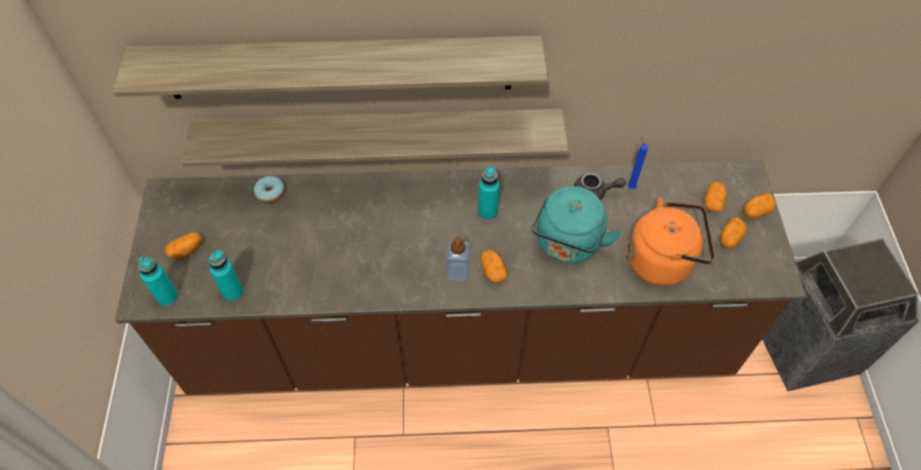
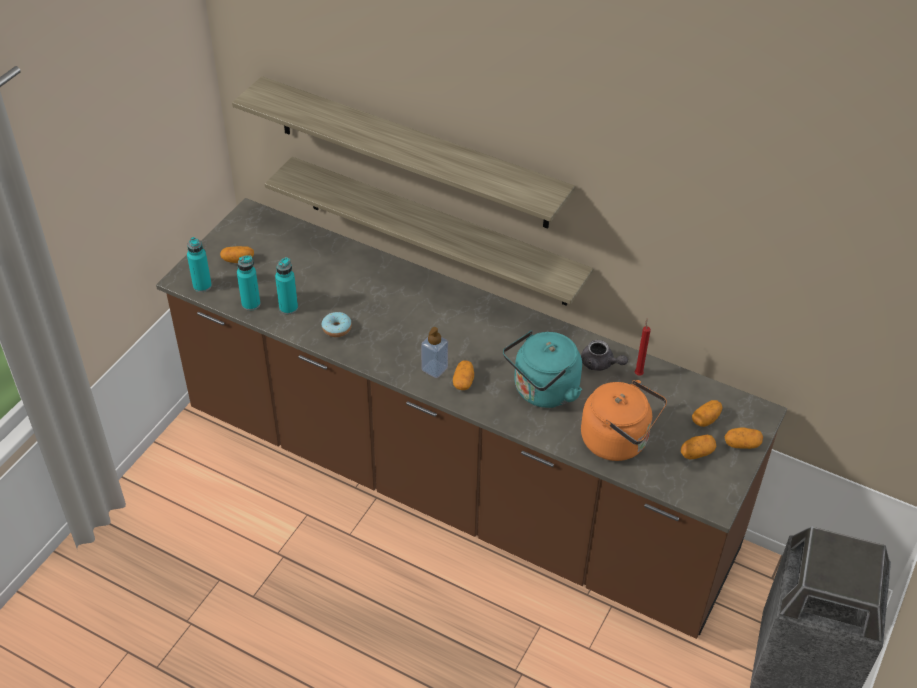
camera: 30 degrees right, 10 degrees down
donut [254,176,285,203] -> donut moved to [322,312,352,337]
turquoise bottle [478,165,500,220] -> turquoise bottle moved to [275,257,298,314]
blue candle [628,137,648,189] -> red candle [635,318,651,376]

